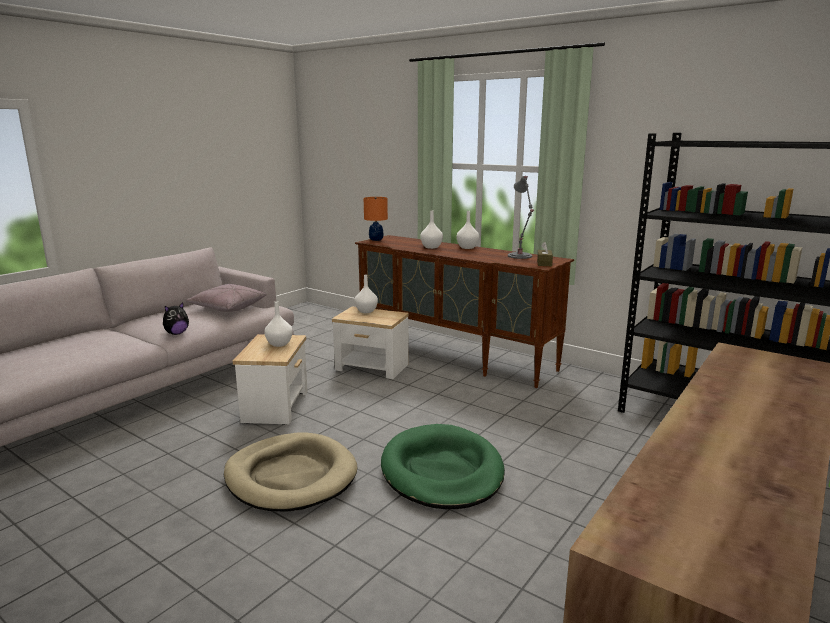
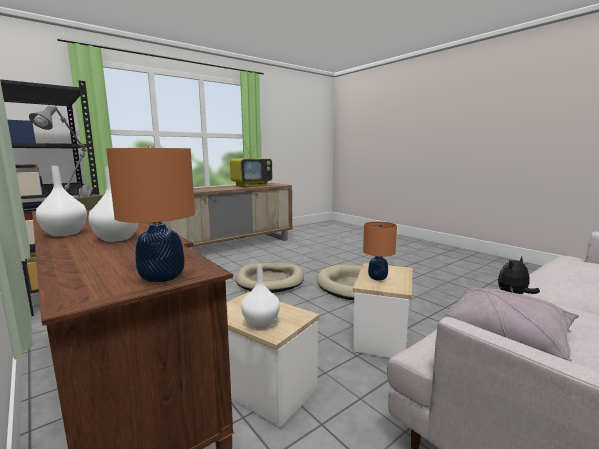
camera: 165 degrees left, 5 degrees down
white vase [264,301,293,347] -> orange table lamp [363,222,397,281]
green dog bed [381,424,505,509] -> beige dog bed [236,263,304,293]
none -> television [230,141,272,187]

